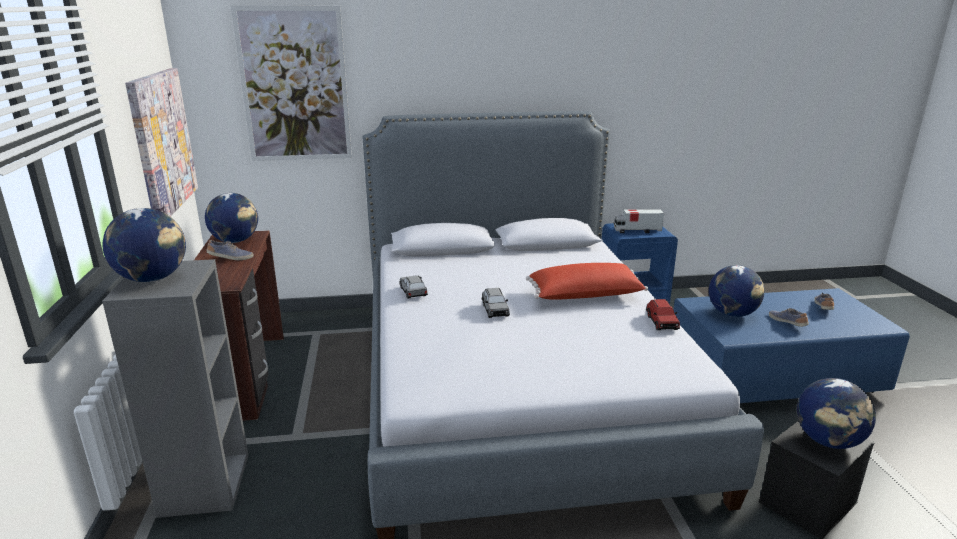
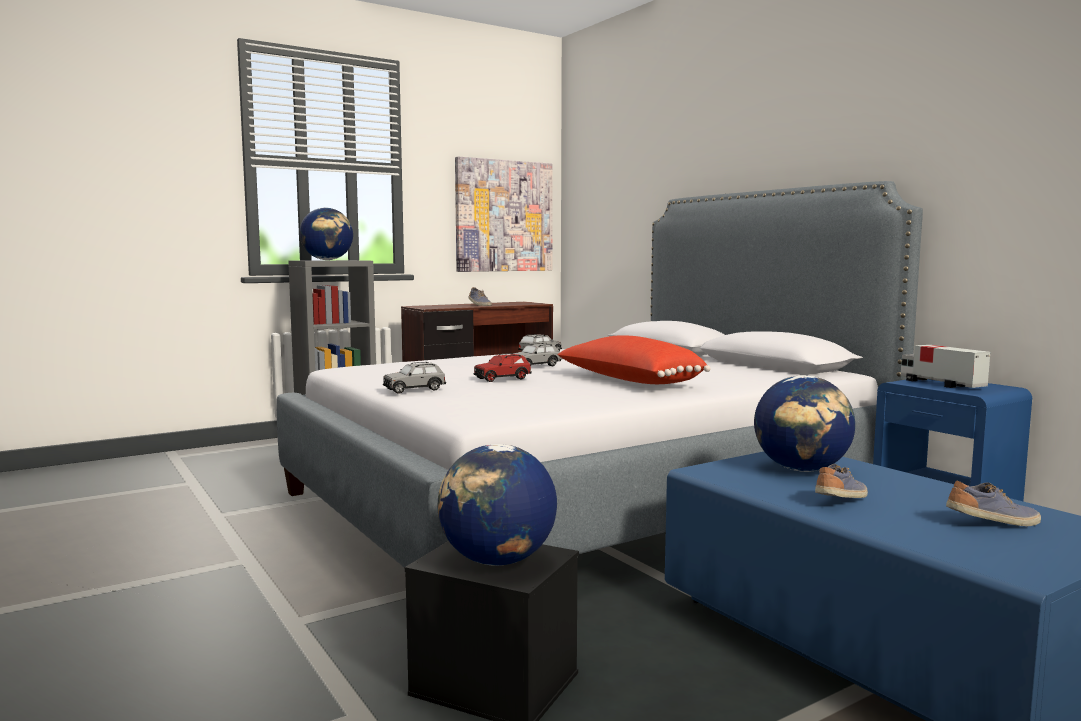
camera: 65 degrees right, 15 degrees down
globe [205,193,258,243] -> none
picture [231,6,352,161] -> none
red toy car [646,299,680,330] -> red toy car moved to [473,353,532,382]
none -> grey toy car [383,362,446,394]

